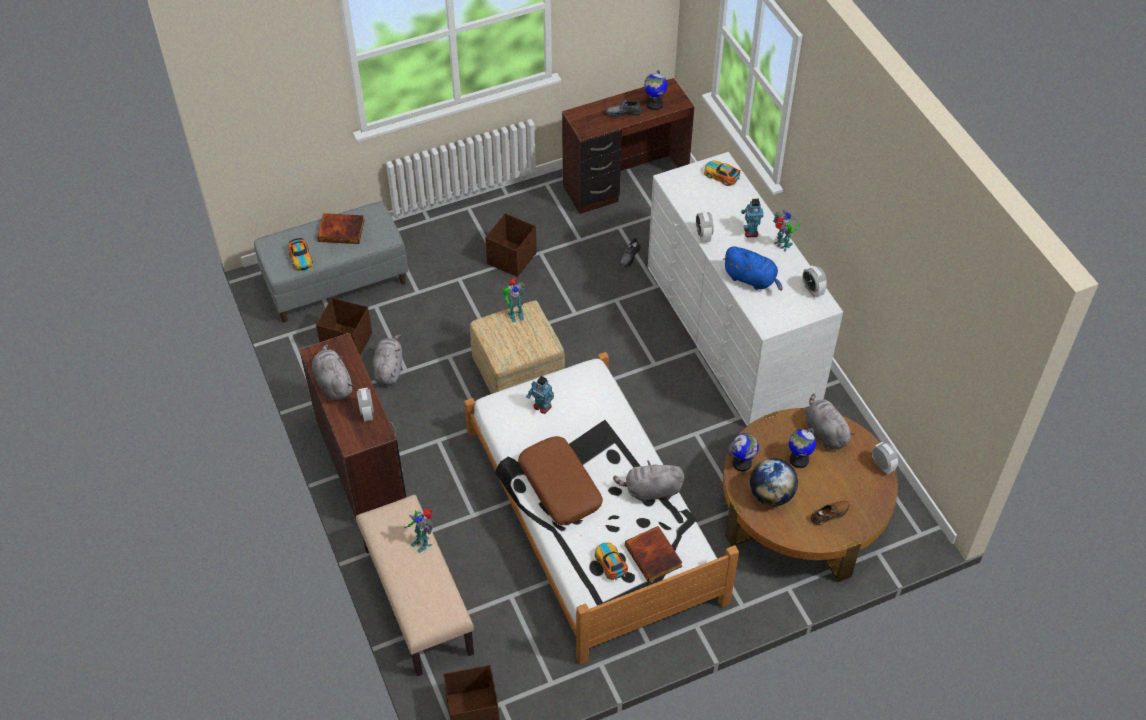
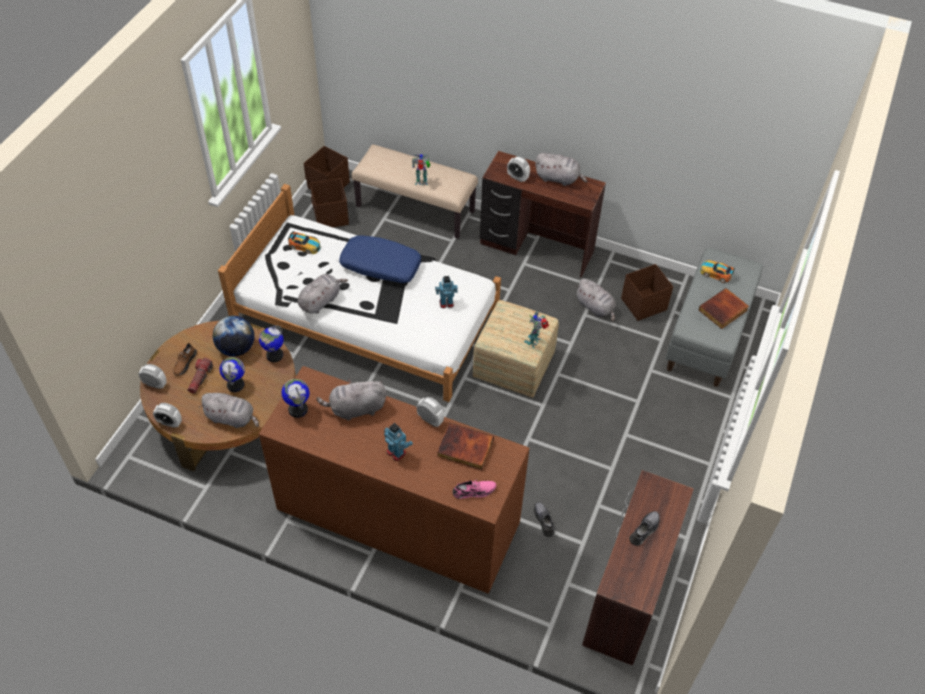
camera: 135 degrees right, 0 degrees up
brown storage box [485,213,537,277] -> brown storage box moved to [310,178,349,227]
brown pillow [518,436,603,525] -> blue pillow [339,235,421,283]
book [625,526,682,583] -> book moved to [437,423,494,470]
globe [644,70,667,110] -> globe moved to [282,379,310,418]
white dresser [648,152,843,426] -> brown dresser [259,366,530,594]
toy car [704,161,741,186] -> pink shoe [452,480,496,499]
blue plush toy [723,247,783,291] -> grey plush toy [316,379,386,421]
toy robot [773,209,800,252] -> none
alarm clock [802,266,827,297] -> alarm clock moved to [138,364,167,389]
none -> flashlight [188,358,213,394]

